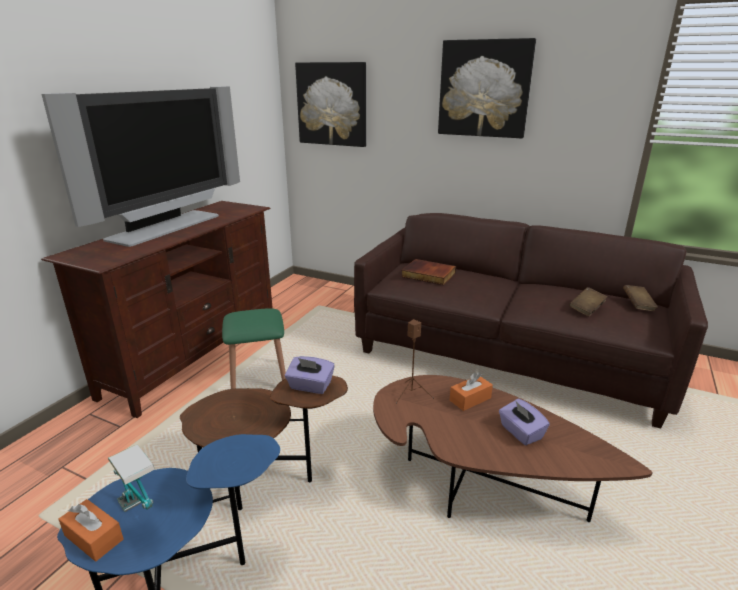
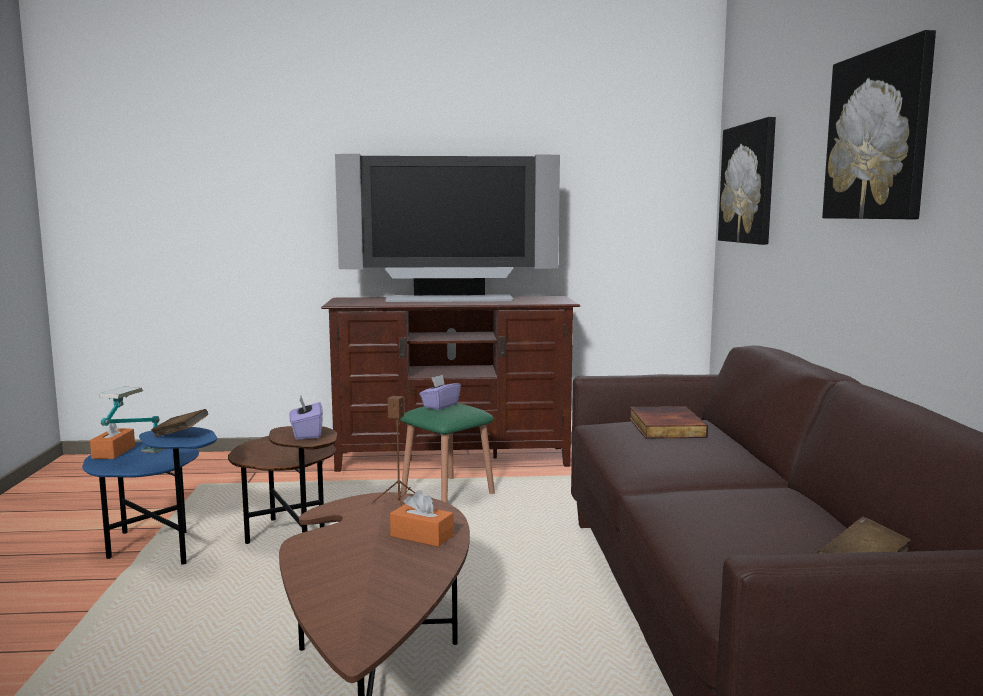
camera: 60 degrees right, 15 degrees down
purple tissue box [499,399,550,445] -> purple tissue box moved to [420,375,461,410]
brown book [569,287,608,316] -> brown book moved to [151,409,208,437]

